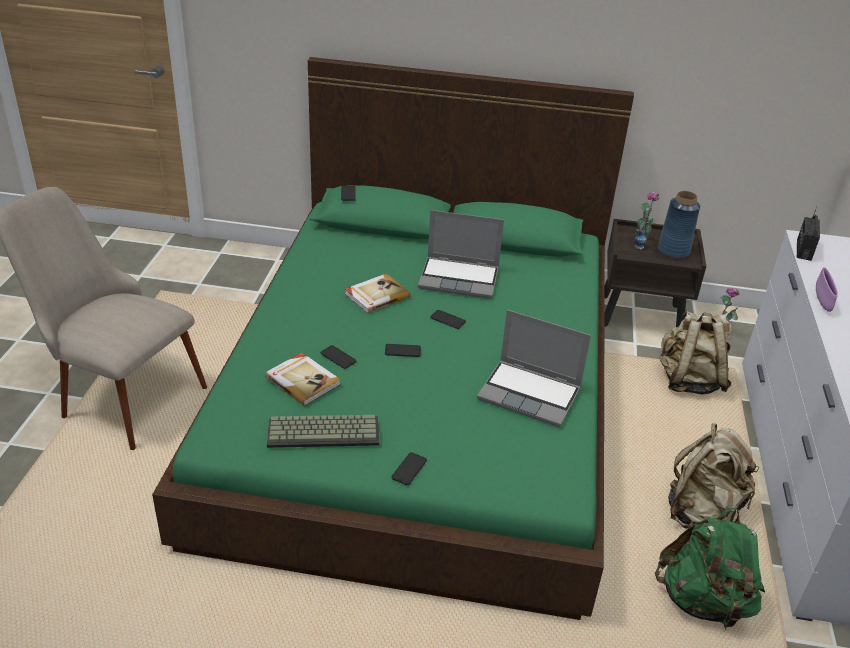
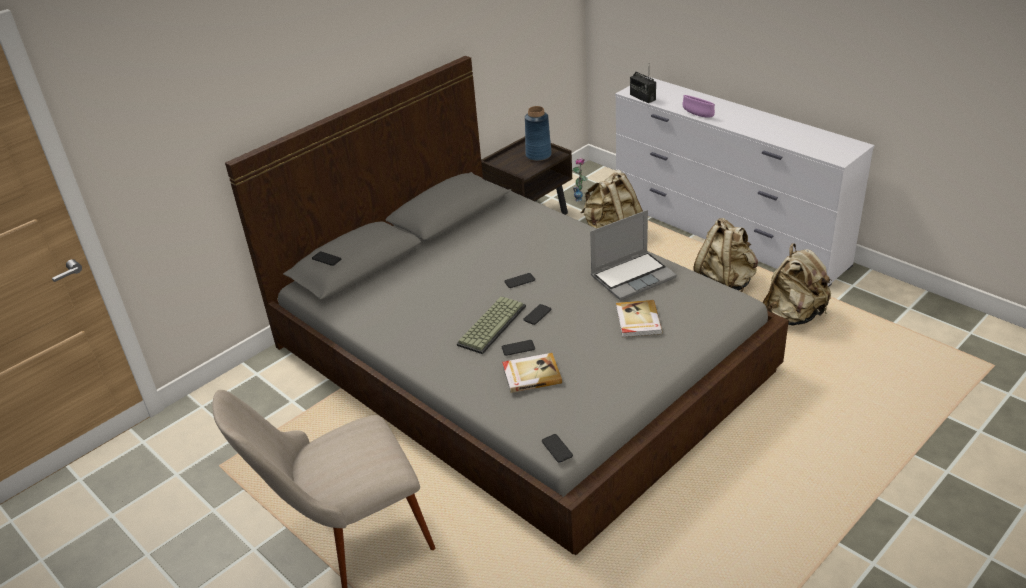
camera: 50 degrees left, 0 degrees up
green bed [152,57,634,620] -> grey bed [225,56,789,555]
keyboard [267,415,380,448] -> keyboard moved to [457,296,526,354]
book [345,273,411,314] -> book moved to [616,300,663,338]
phone [391,452,427,485] -> phone moved to [542,434,573,463]
laptop [418,210,504,299] -> none
vase [635,192,660,249] -> none
green backpack [655,508,765,630] -> beige backpack [762,243,832,325]

